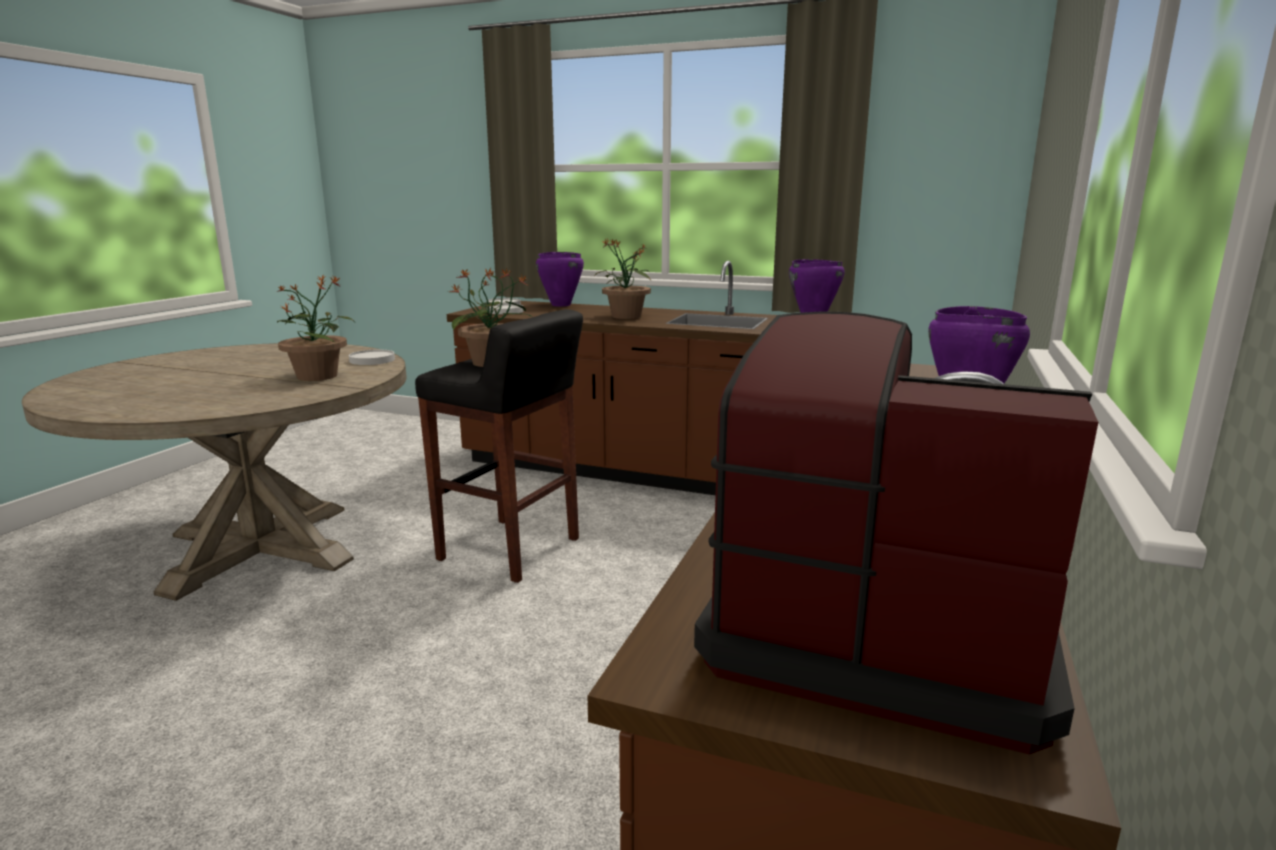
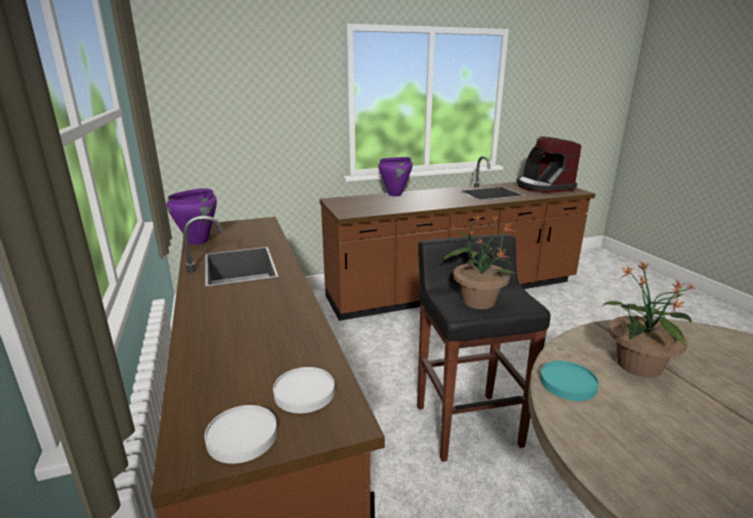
camera: 130 degrees left, 5 degrees up
white plate [349,349,395,365] -> turquoise plate [540,361,599,401]
purple cooking pot [536,252,584,306] -> none
potted plant [594,239,651,319] -> none

